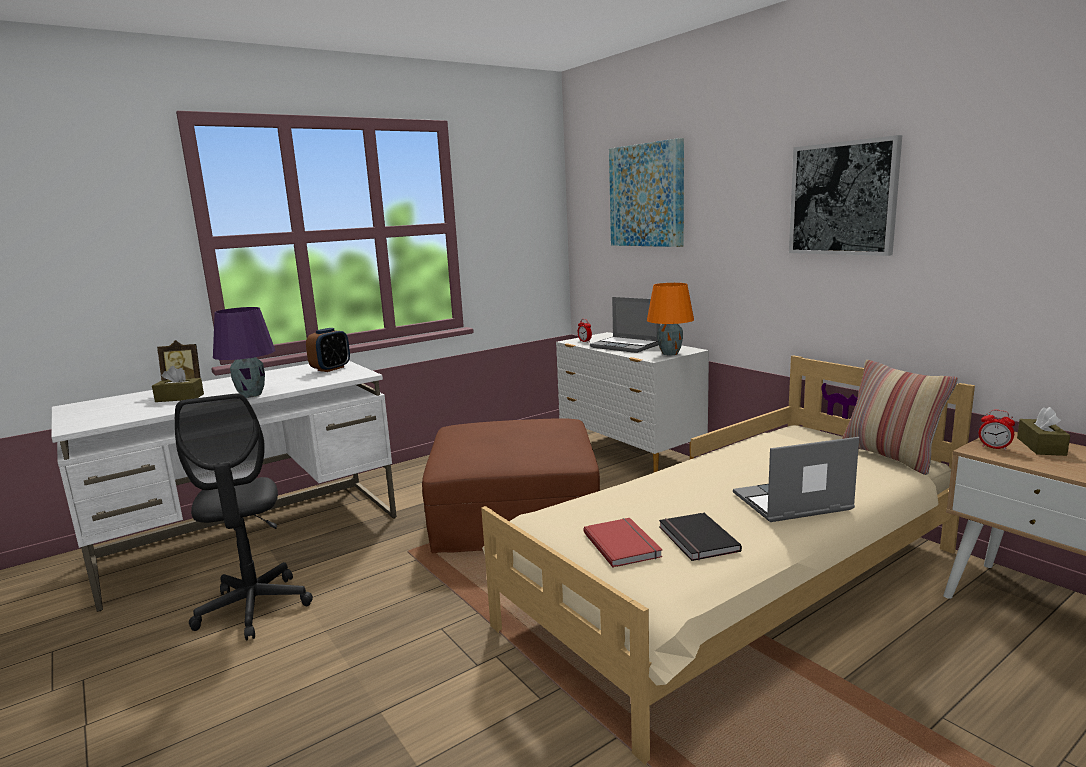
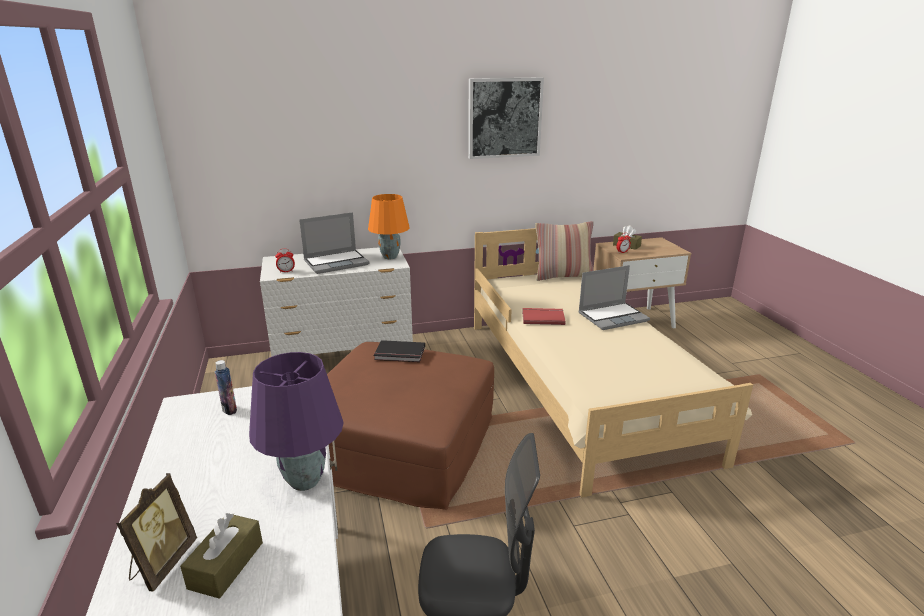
camera: 70 degrees left, 10 degrees up
alarm clock [306,328,350,372] -> bottle [215,360,237,415]
red book [583,518,663,567] -> red book moved to [522,308,566,325]
picture [609,138,684,247] -> none
black book [659,513,742,561] -> black book moved to [374,340,425,362]
laptop [733,437,859,522] -> laptop turned 120 degrees counterclockwise [578,265,650,330]

